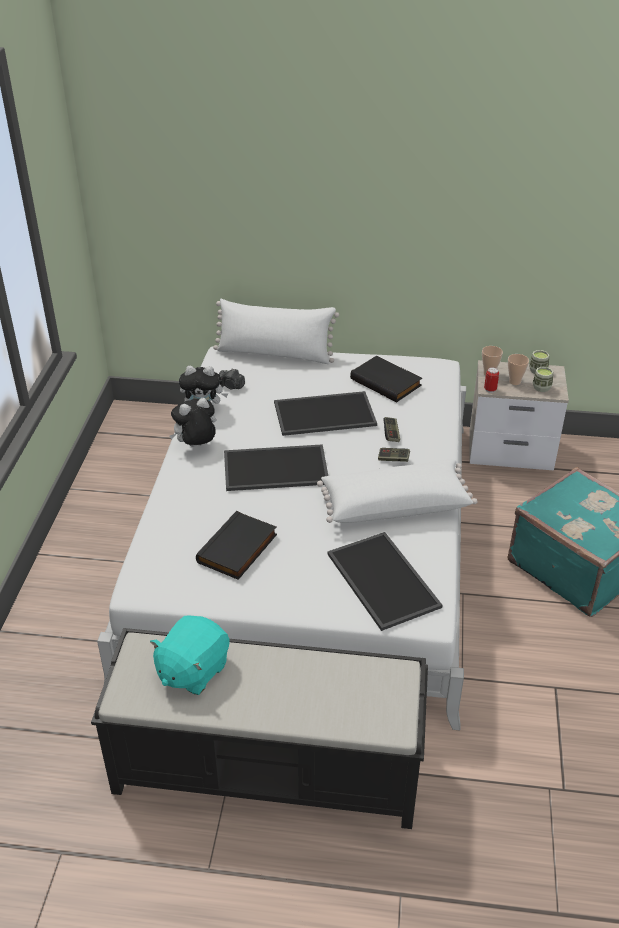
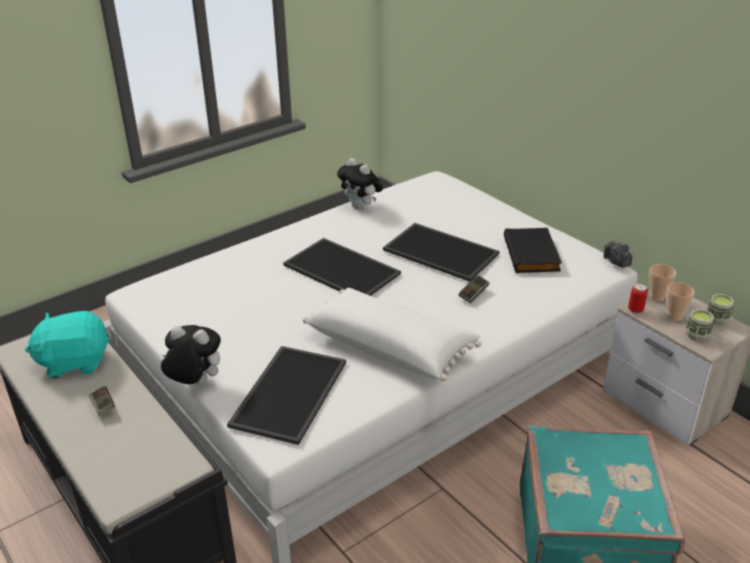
camera: 45 degrees right, 5 degrees down
plush toy [170,398,216,447] -> plush toy moved to [161,325,221,385]
black book [196,511,277,580] -> none
white pillow [213,299,339,364] -> none
camera [219,368,245,389] -> camera moved to [604,241,632,268]
game controller [378,448,410,462] -> game controller moved to [89,386,115,416]

